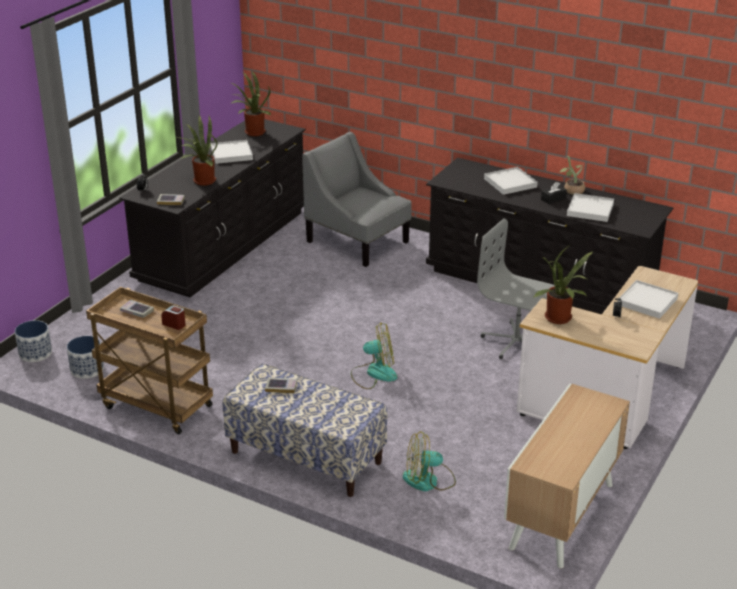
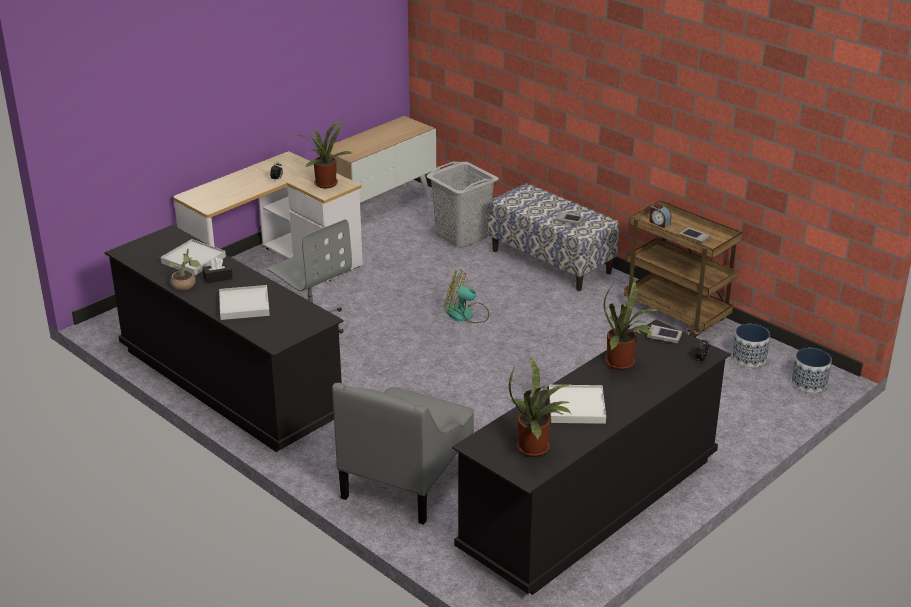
camera: 165 degrees left, 0 degrees up
grey armchair [302,132,412,267] -> grey armchair turned 60 degrees clockwise [332,383,474,525]
fan [403,431,456,491] -> grey laundry basket [426,161,499,248]
white tray [617,280,678,319] -> none

